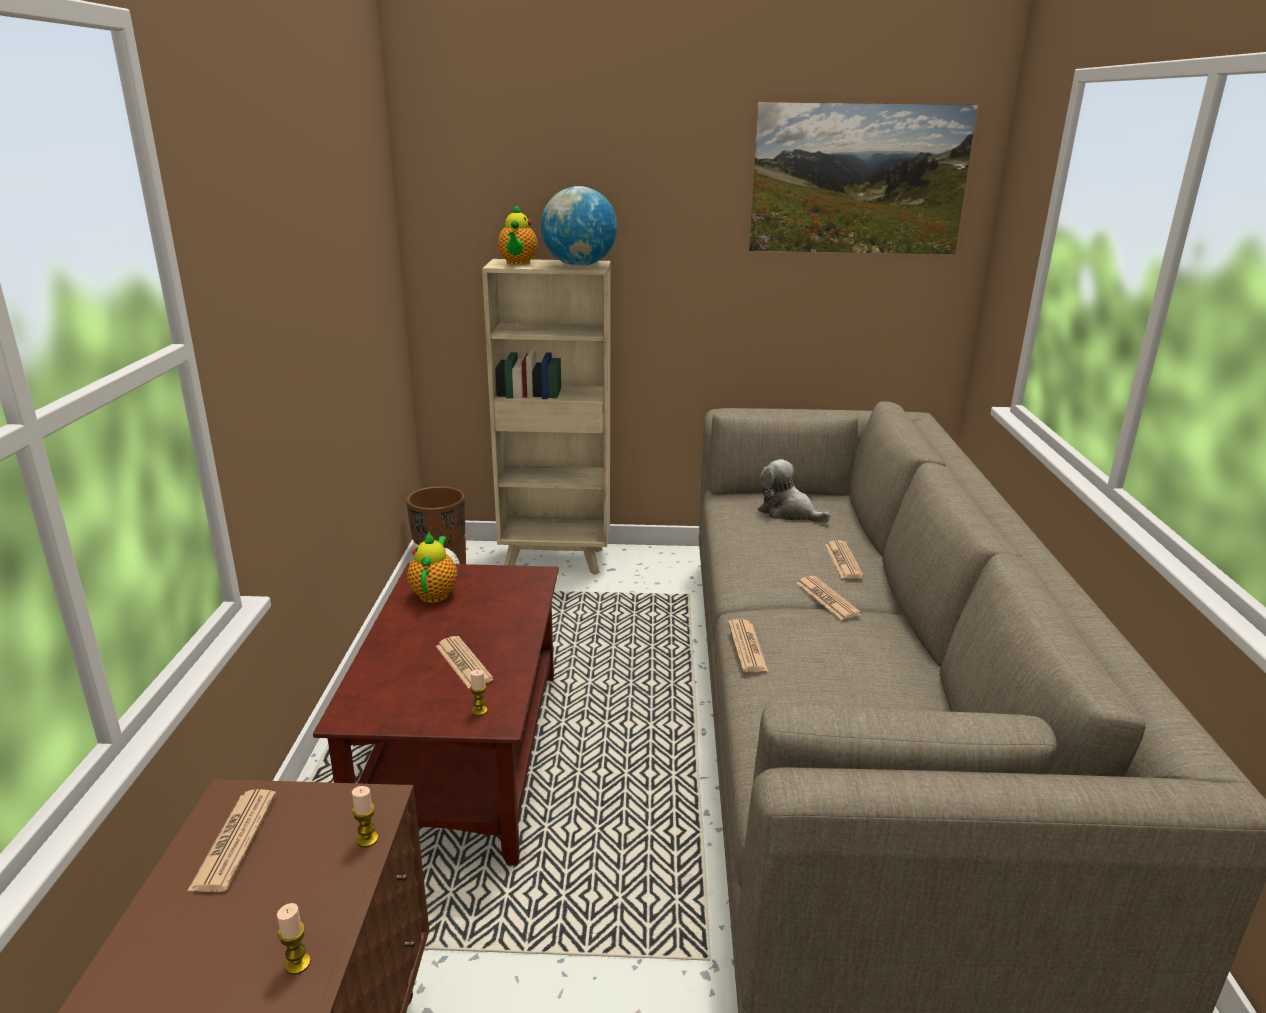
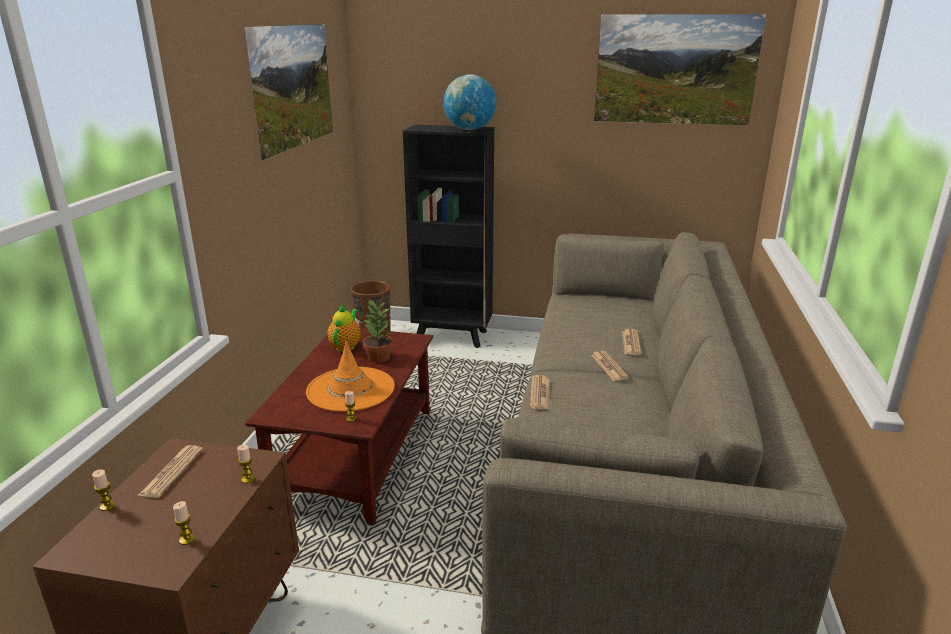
camera: 10 degrees right, 0 degrees up
newspaper [436,636,494,689] -> orange hat [306,341,395,412]
beige bookcase [482,259,611,575] -> black bookcase [403,125,494,348]
teapot [498,204,538,265] -> none
plush toy [758,459,831,523] -> none
none -> candle [92,469,115,511]
none -> picture [245,24,333,161]
none -> potted plant [362,299,394,363]

